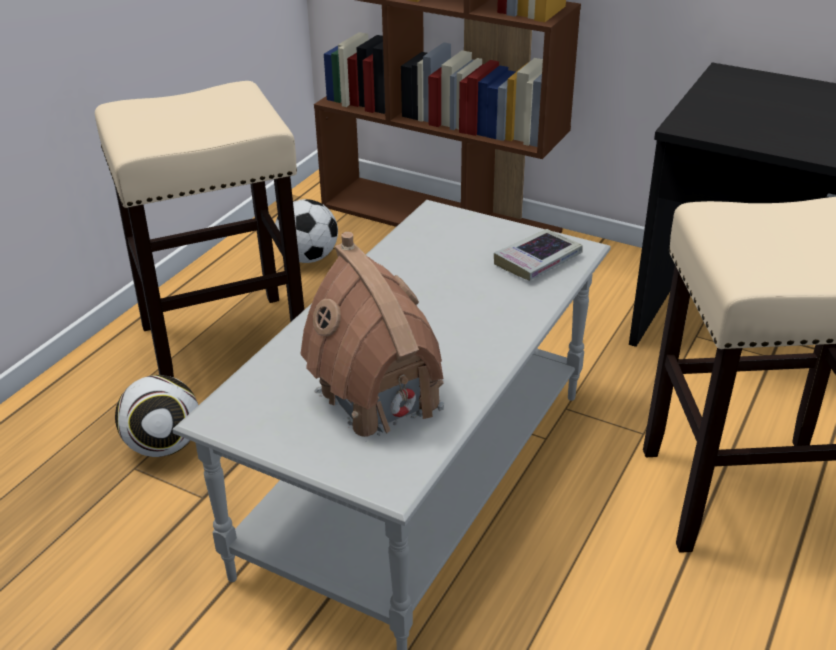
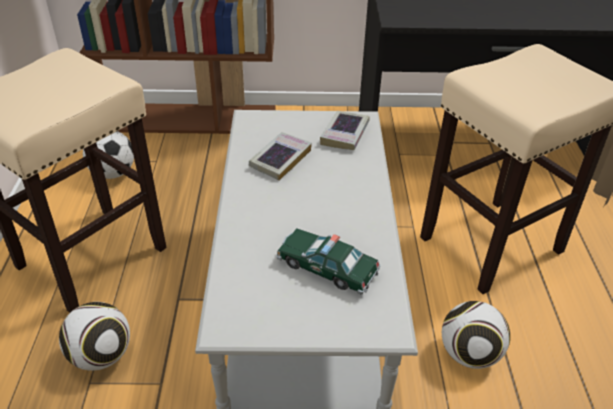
camera: 30 degrees left, 5 degrees up
toy house [300,232,444,442] -> toy car [276,228,380,294]
none -> book [249,132,312,181]
none -> football [442,301,510,369]

